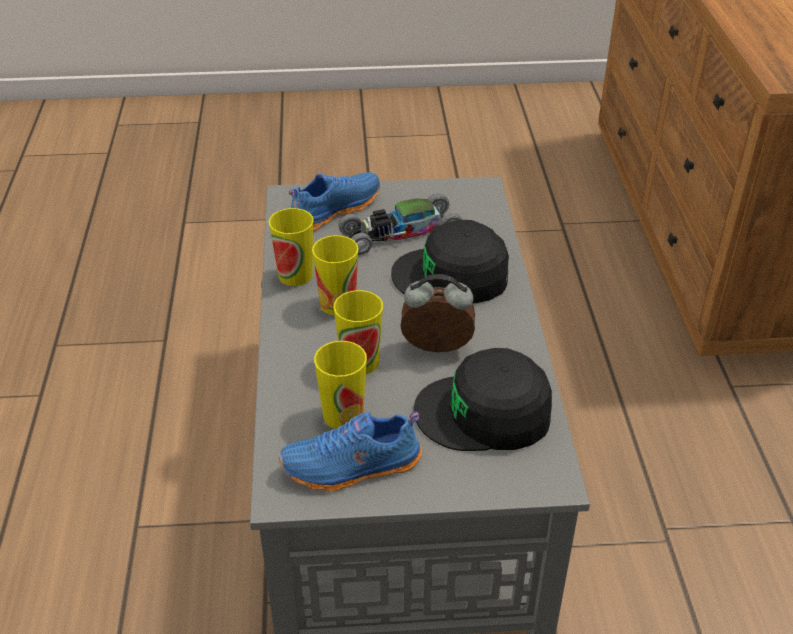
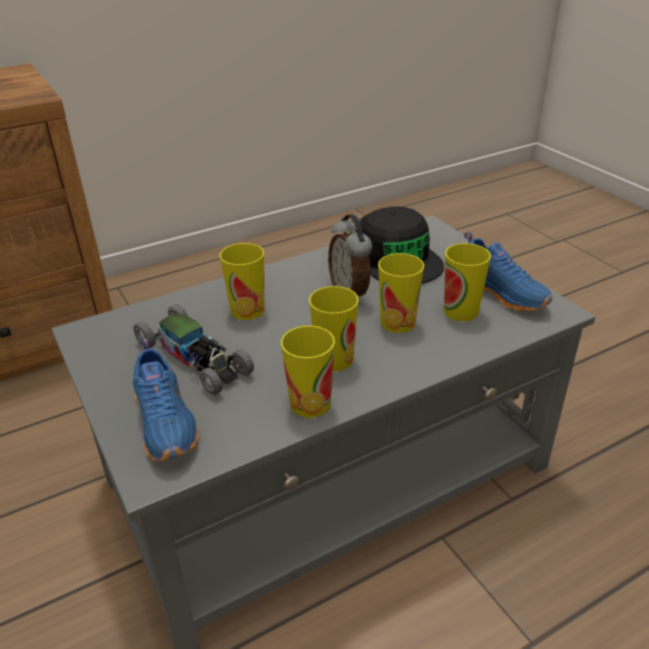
camera: 115 degrees left, 5 degrees down
blue shoe [289,172,380,231] -> blue shoe turned 135 degrees counterclockwise [133,338,199,462]
black cap [391,220,509,303] -> cup [219,243,265,320]

